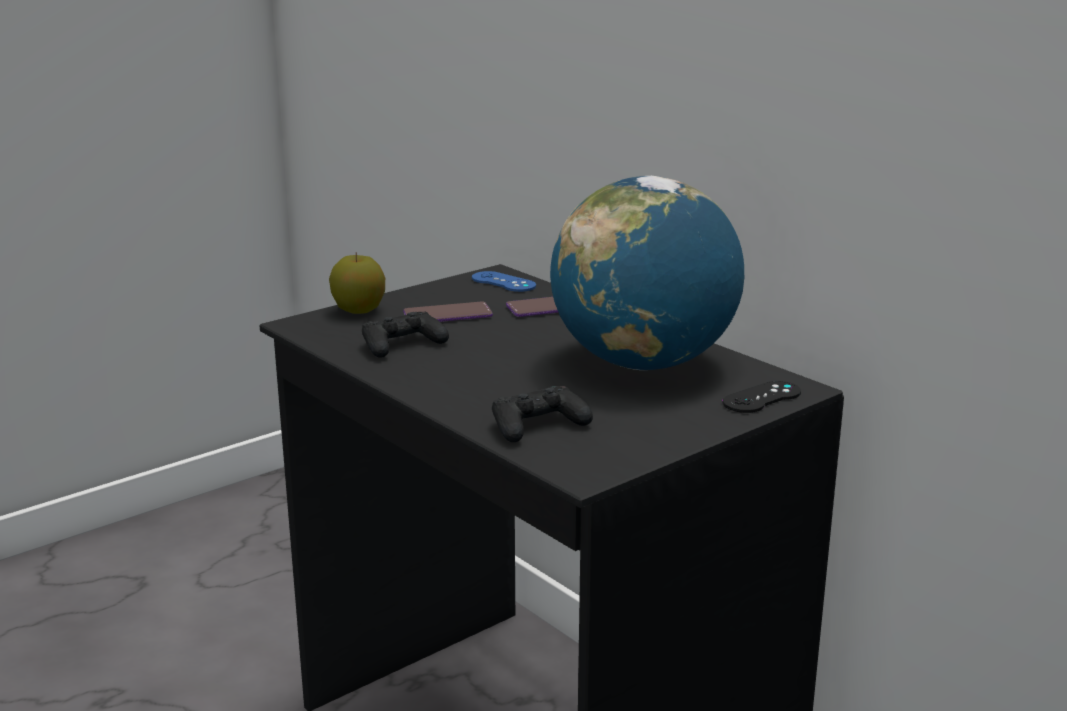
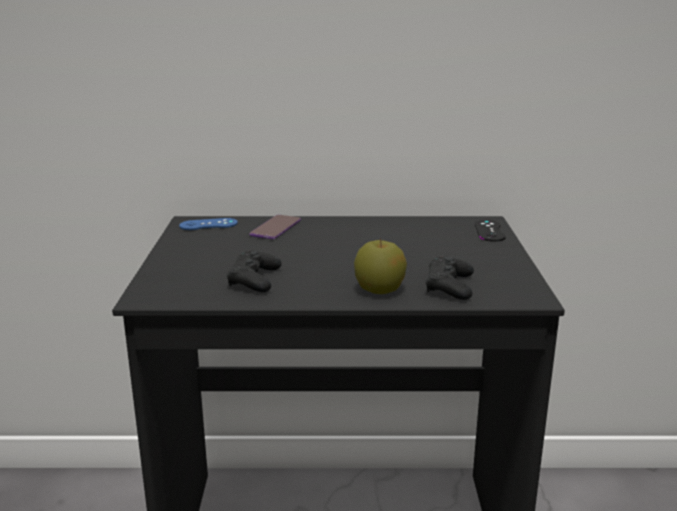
camera: 50 degrees left, 0 degrees up
apple [329,252,385,314] -> apple moved to [354,238,407,294]
phone [403,302,493,322] -> none
globe [550,176,744,370] -> none

